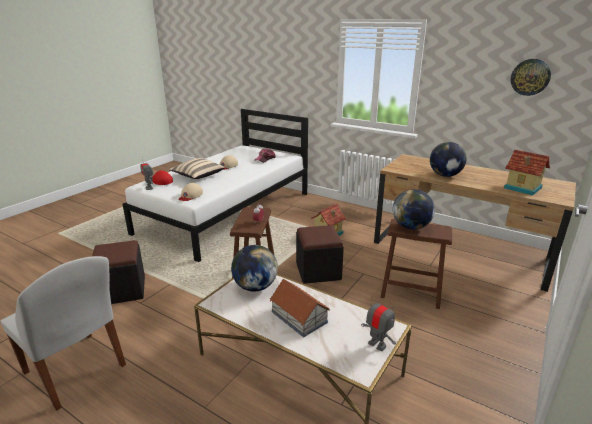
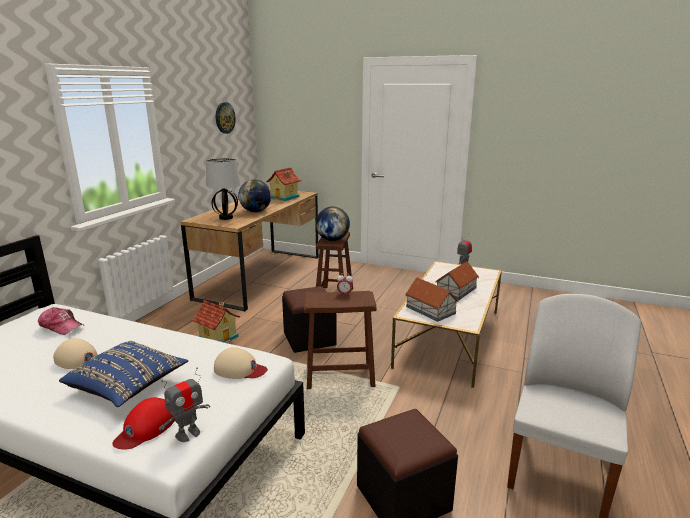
camera: 100 degrees left, 5 degrees down
beige pillow [169,158,225,179] -> blue pillow [59,341,188,407]
globe [231,245,278,292] -> toy house [405,278,459,322]
none -> table lamp [206,158,240,220]

